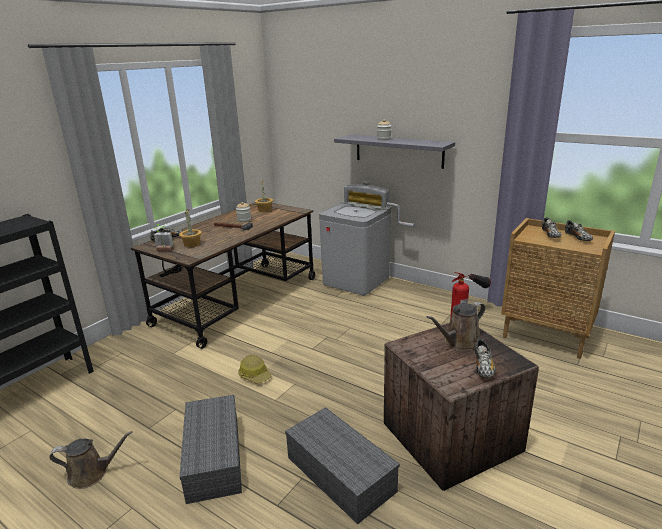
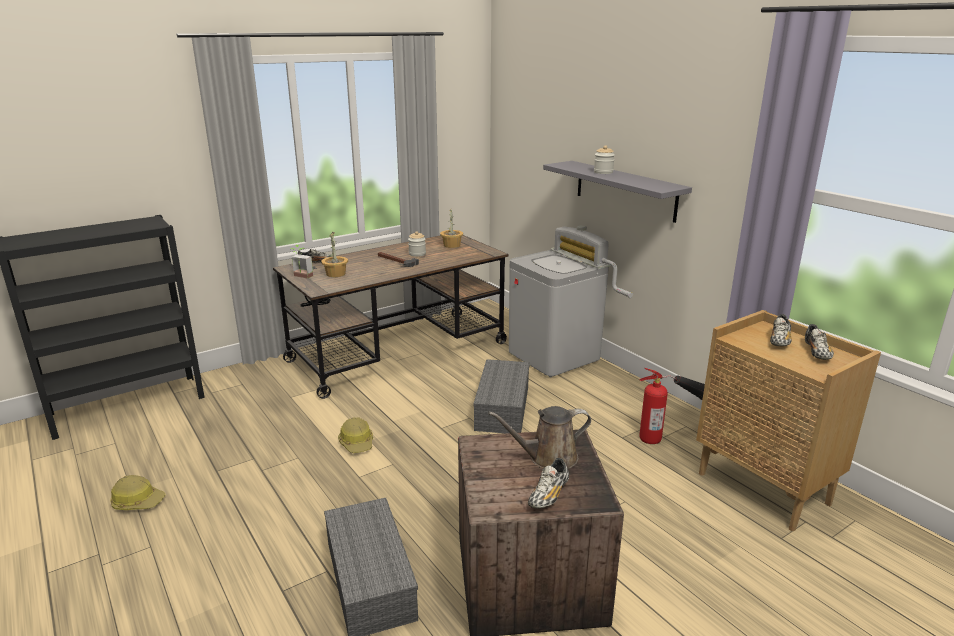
camera: 20 degrees right, 0 degrees up
brown watering can [49,431,132,489] -> hard hat [110,475,166,510]
grey storage box [180,395,242,504] -> grey storage box moved to [473,359,530,433]

